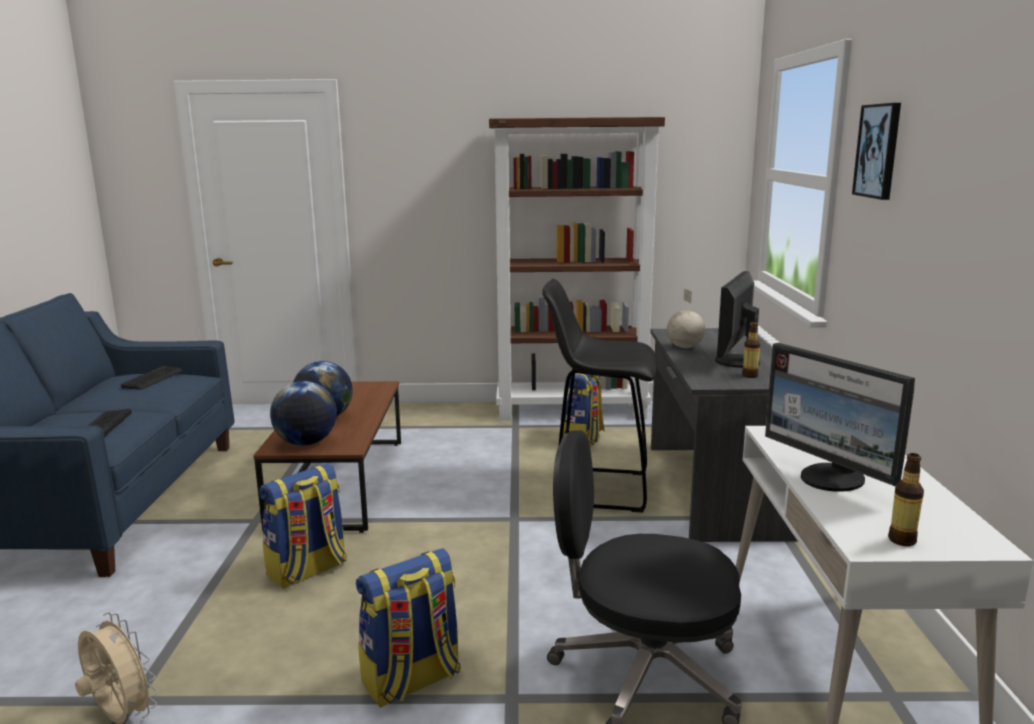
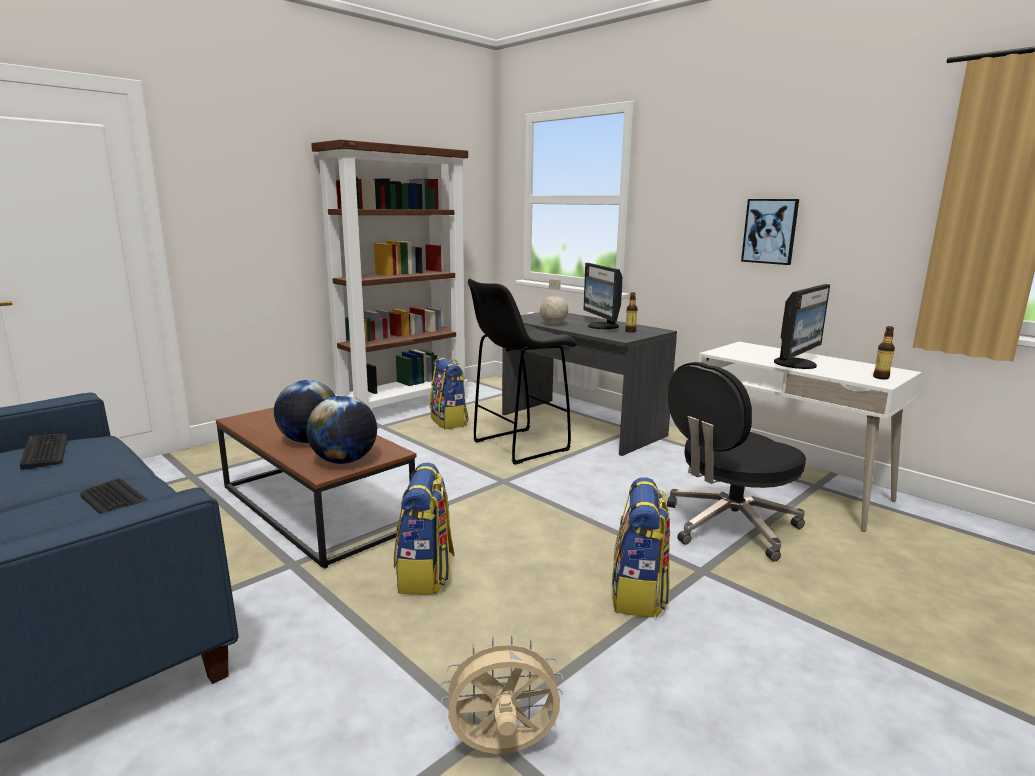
camera: 45 degrees left, 0 degrees up
monitor [765,343,915,492] -> monitor turned 60 degrees counterclockwise [774,284,830,369]
picture [852,103,901,200] -> picture moved to [741,199,799,265]

